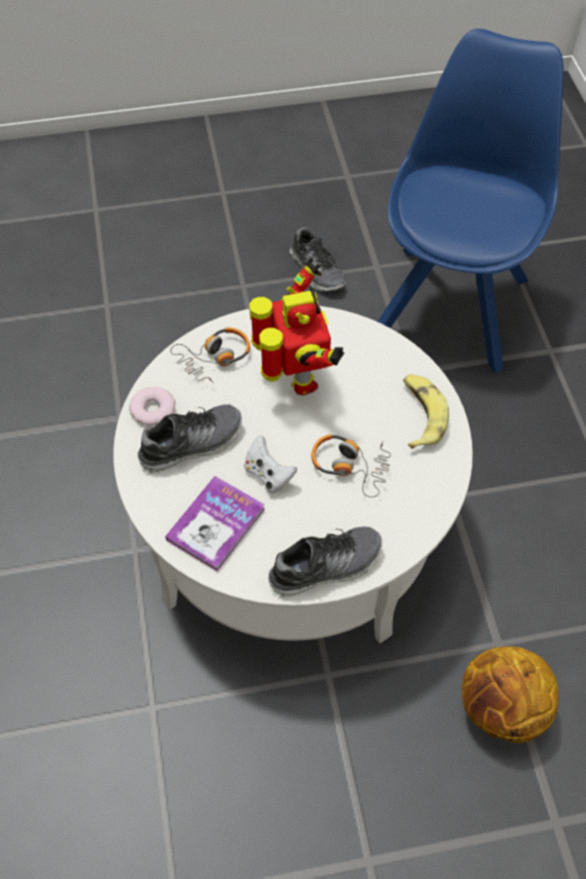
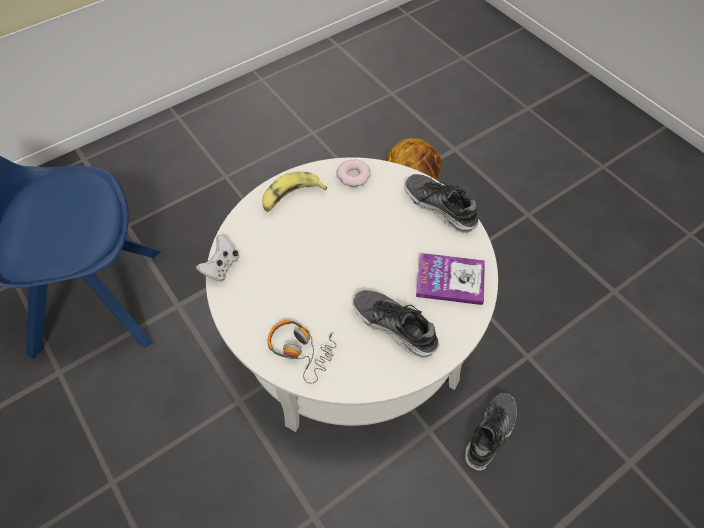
camera: 115 degrees left, 0 degrees up
donut [129,387,175,426] -> donut moved to [337,159,371,187]
white game controller [244,436,297,493] -> white game controller moved to [196,235,239,282]
toy robot [249,257,344,395] -> none
shoe [290,227,346,291] -> shoe moved to [465,393,517,471]
headphones [311,434,391,497] -> none

